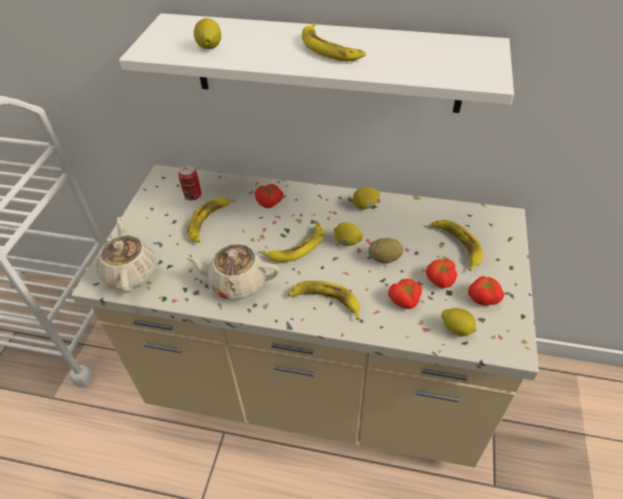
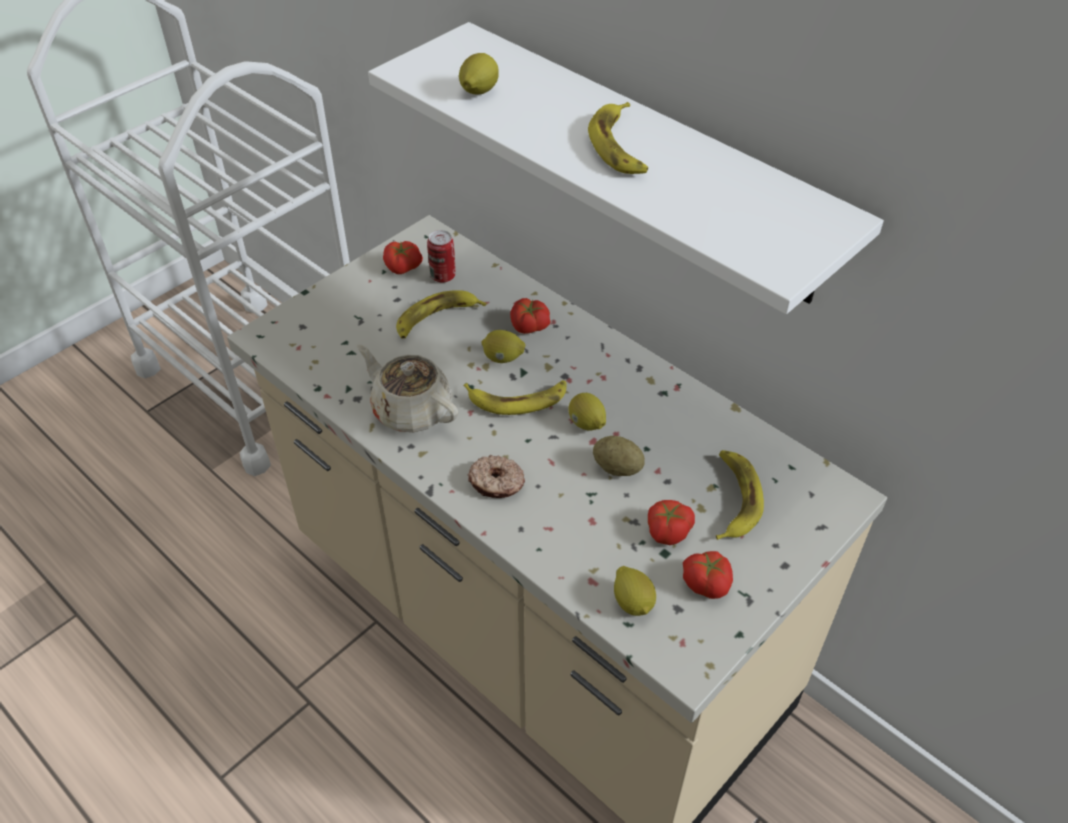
camera: 30 degrees right, 0 degrees up
beige teapot [97,217,156,293] -> none
banana [288,281,360,320] -> donut [468,455,525,498]
lemon [352,187,380,209] -> lemon moved to [482,330,525,363]
tomato [388,279,422,309] -> tomato moved to [383,241,423,274]

